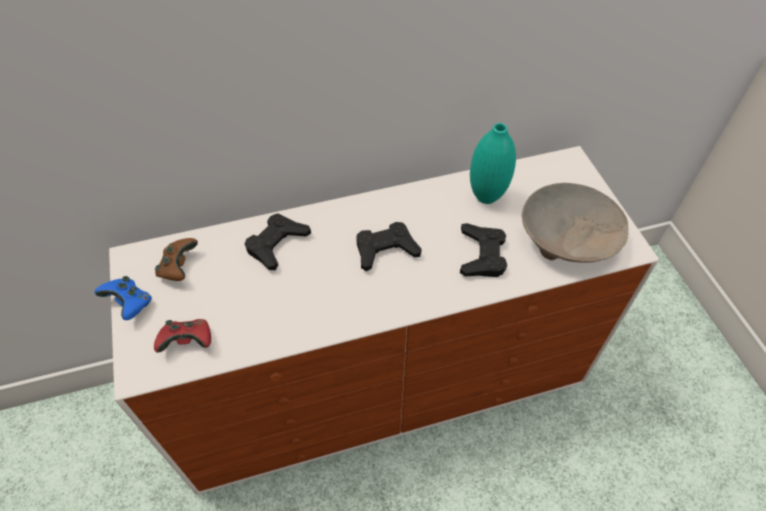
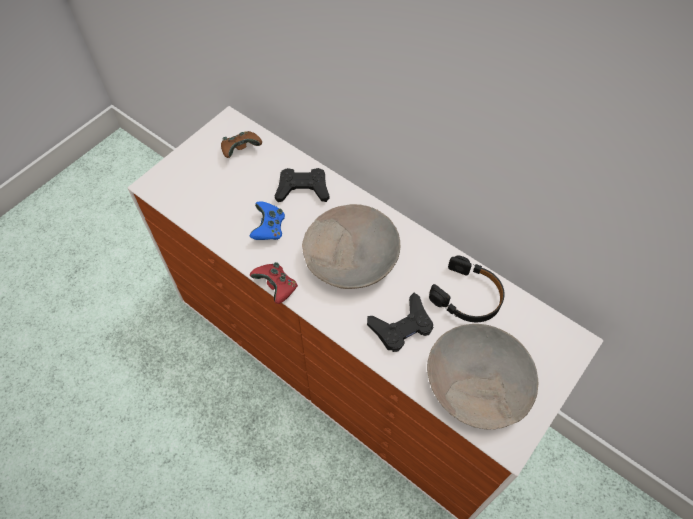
camera: 55 degrees right, 5 degrees up
blue game controller [94,276,152,320] -> blue game controller moved to [250,201,285,240]
red game controller [154,319,211,353] -> red game controller moved to [250,262,298,304]
black game controller [356,222,422,271] -> beige bowl [302,204,401,289]
turquoise vase [470,123,516,204] -> black headphones [429,255,505,322]

